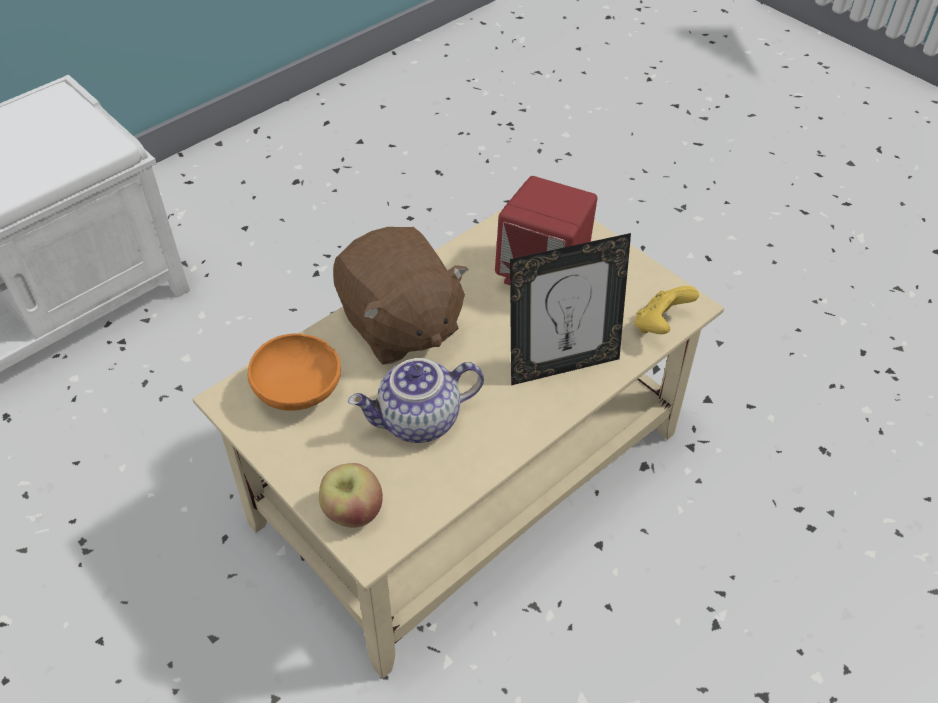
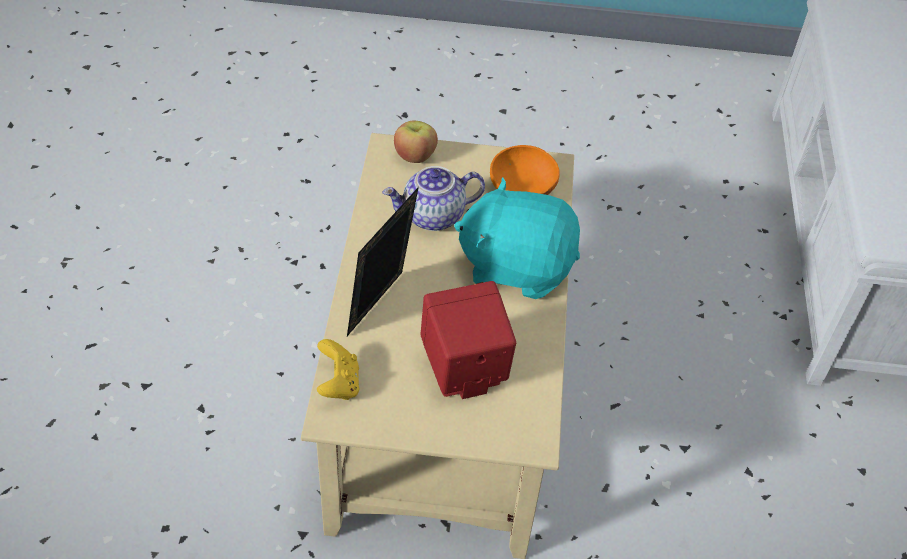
camera: 135 degrees right, 0 degrees up
brown plush toy [333,227,468,365] -> turquoise plush toy [454,178,580,299]
teapot [348,358,484,443] -> teapot turned 135 degrees counterclockwise [382,166,485,231]

